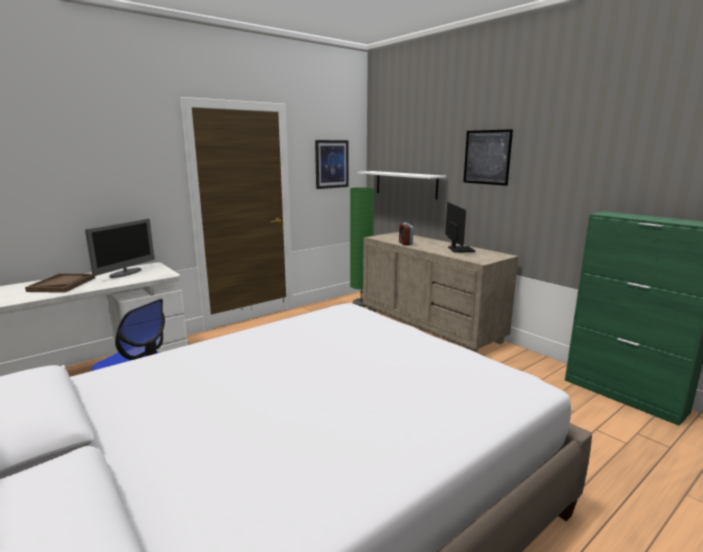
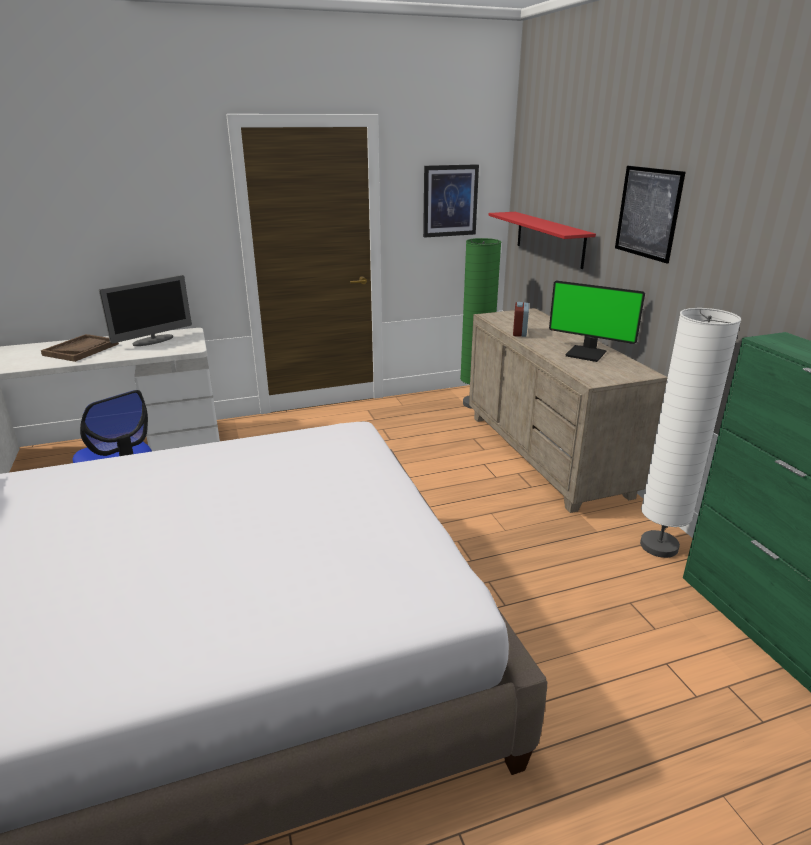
camera: 20 degrees right, 10 degrees up
white shelf [358,171,446,200] -> red shelf [489,212,596,269]
monitor [446,202,475,253] -> monitor turned 105 degrees clockwise [549,280,645,362]
none -> white floor lamp [640,308,741,558]

